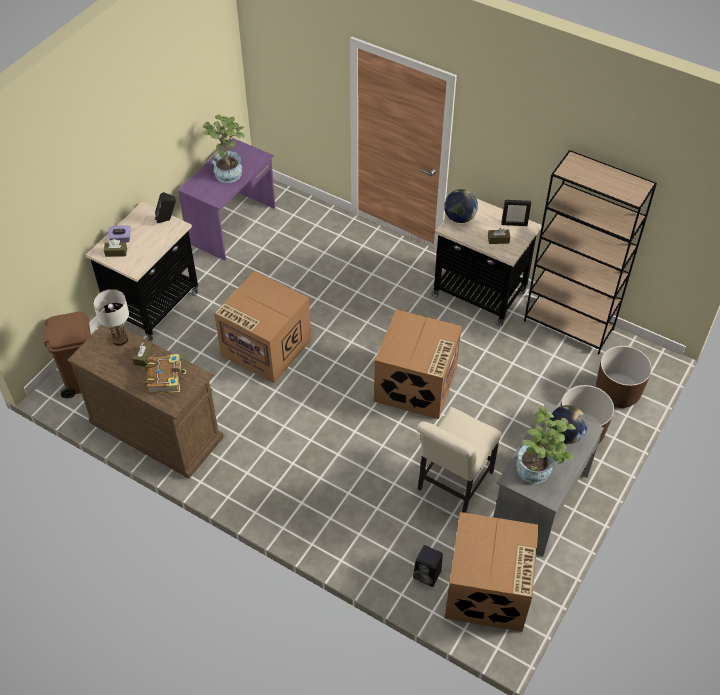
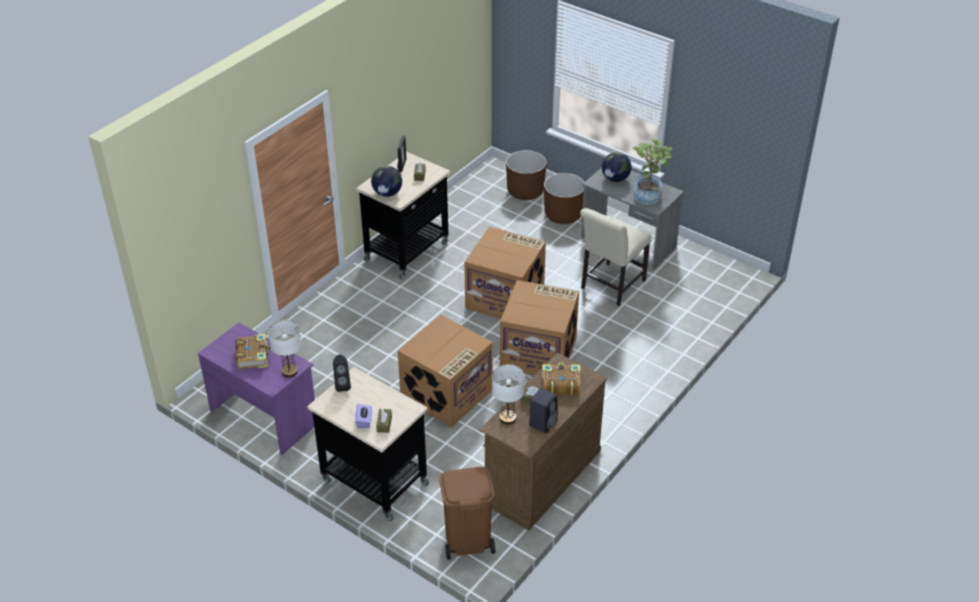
camera: 85 degrees left, 10 degrees down
potted plant [203,114,244,183] -> book [235,334,271,369]
black speaker [413,545,443,587] -> black speaker moved to [529,388,558,433]
beige chair [416,407,501,513] -> beige chair turned 90 degrees clockwise [580,208,651,306]
cardboard box [445,512,539,632] -> cardboard box moved to [500,280,579,375]
beige bookcase [524,150,657,354] -> none
none -> table lamp [268,320,301,378]

